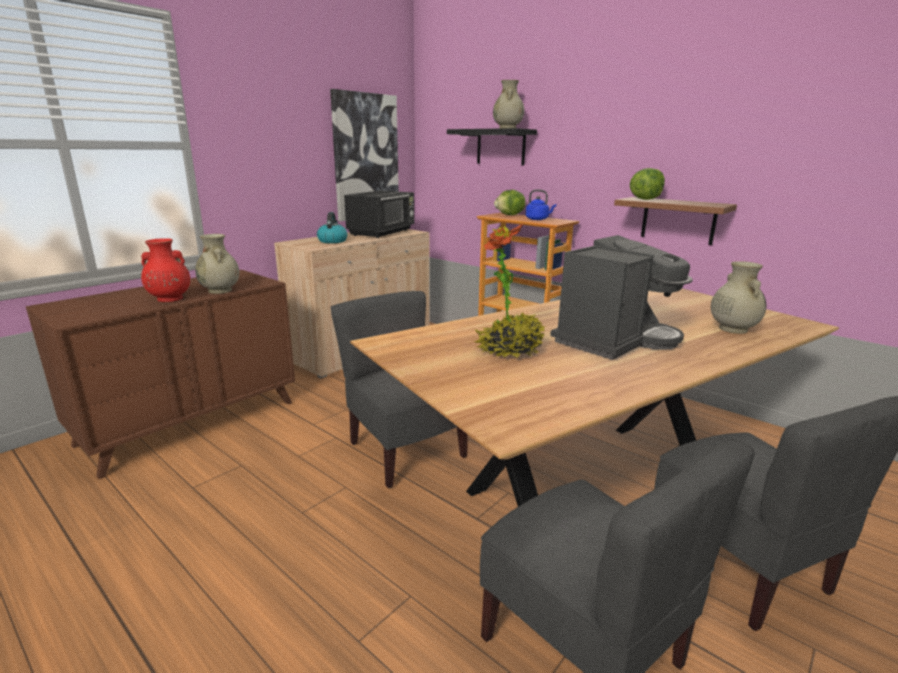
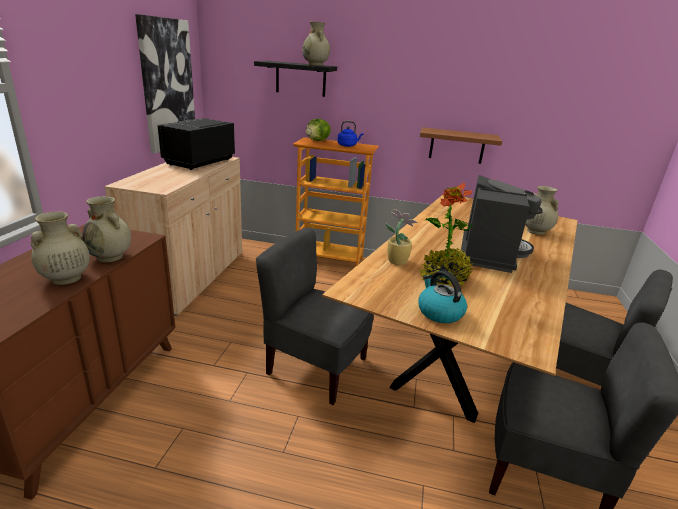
camera: 30 degrees left, 5 degrees up
red vase [141,238,190,302] -> beige vase [31,211,90,285]
kettle [317,212,348,243] -> kettle moved to [418,271,467,323]
black microwave [344,191,414,238] -> black microwave turned 150 degrees counterclockwise [158,118,235,170]
lettuce [630,168,665,200] -> none
none -> potted plant [386,209,418,265]

